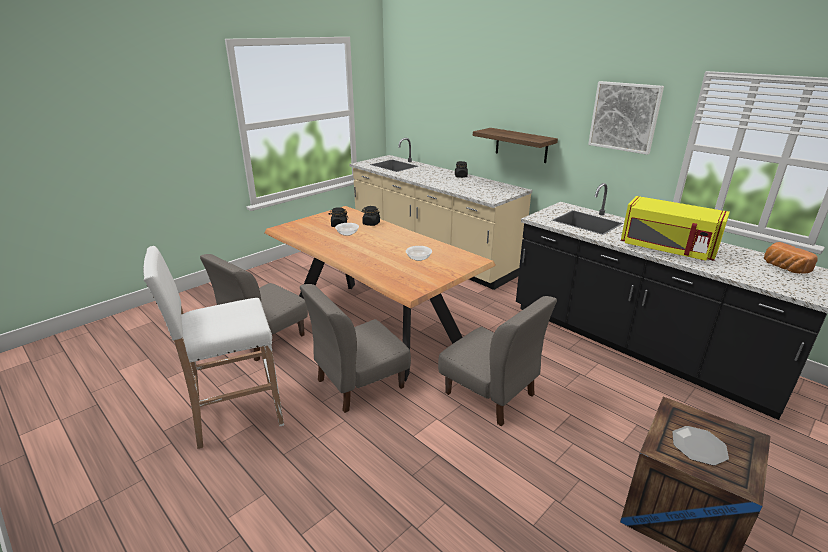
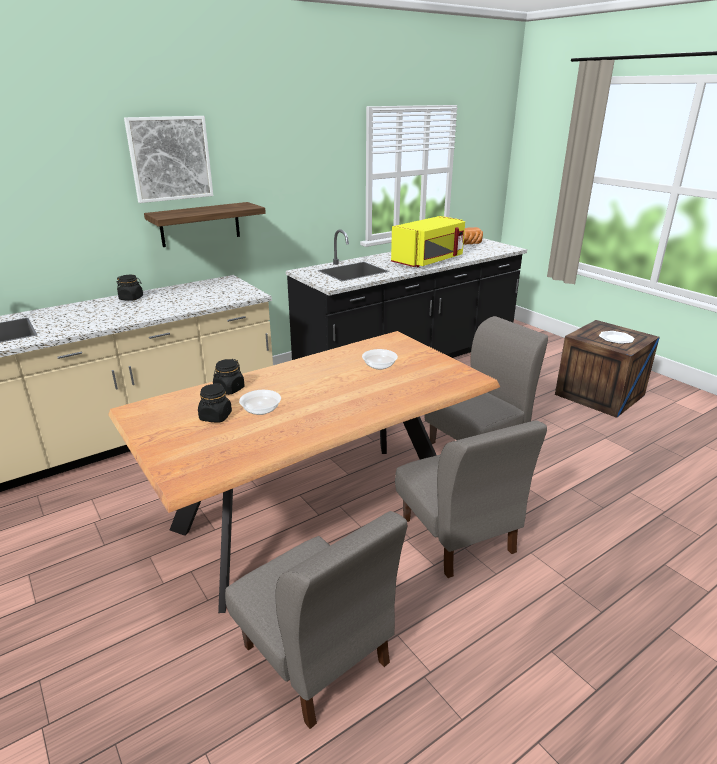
camera: 80 degrees left, 0 degrees up
white stool [143,246,284,449] -> none
picture [588,81,664,155] -> picture moved to [124,116,213,203]

